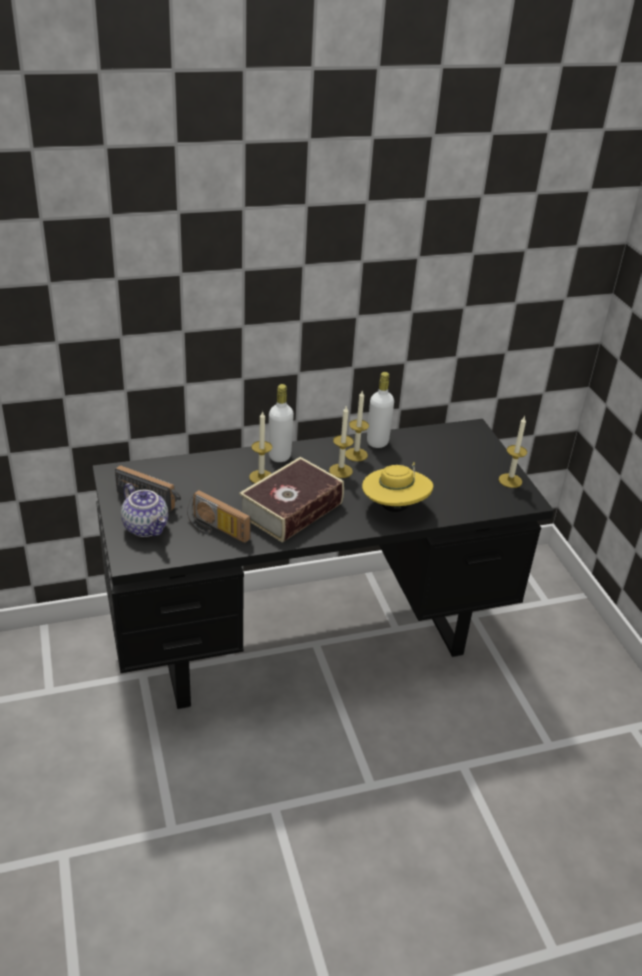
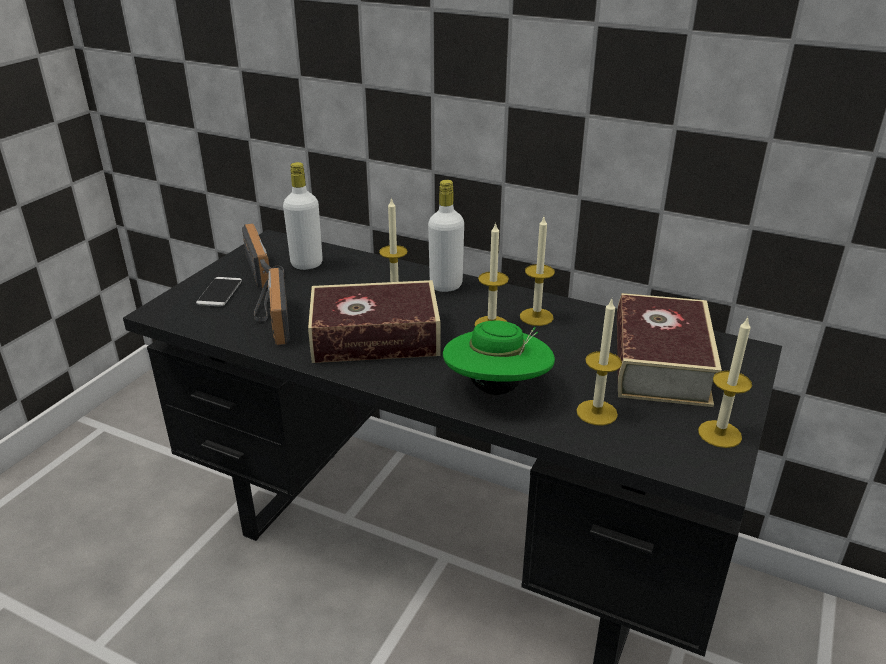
camera: 45 degrees right, 5 degrees down
teapot [121,483,168,537] -> phone [196,277,242,307]
yellow hat [362,462,433,512] -> green hat [443,321,555,395]
white bottle [367,372,394,448] -> white bottle moved to [283,162,323,270]
none -> candle [576,299,622,425]
none -> book [617,293,722,407]

